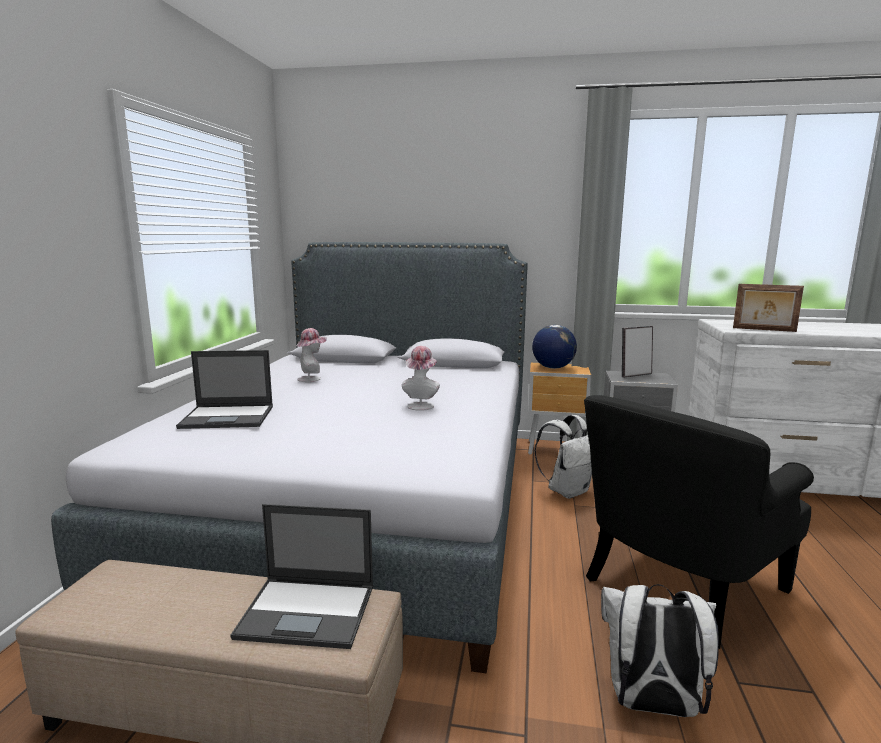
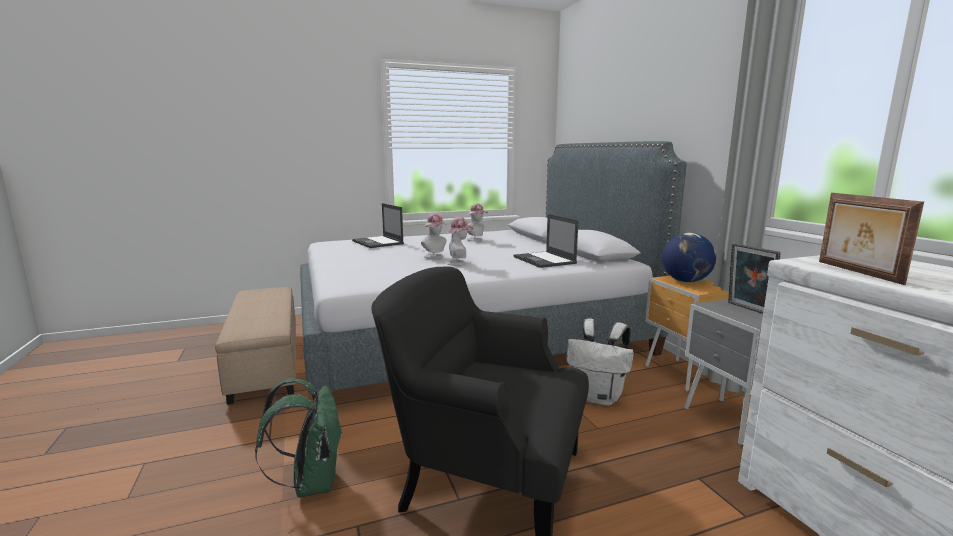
camera: 60 degrees right, 0 degrees up
laptop [230,504,373,649] -> laptop moved to [514,214,578,268]
white backpack [601,584,719,717] -> green backpack [255,378,342,497]
picture frame [622,326,653,377] -> picture frame turned 150 degrees counterclockwise [728,243,780,314]
none -> hat [421,213,447,259]

